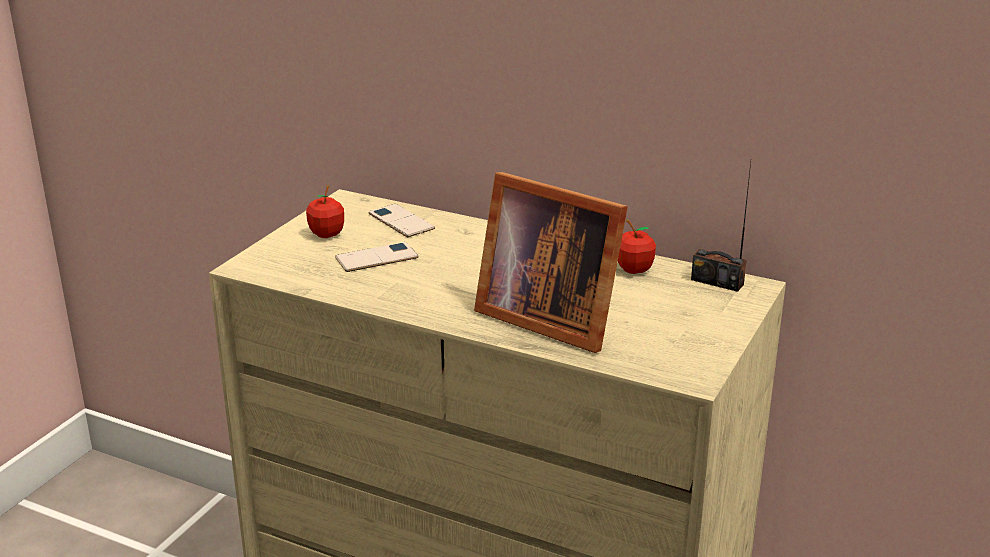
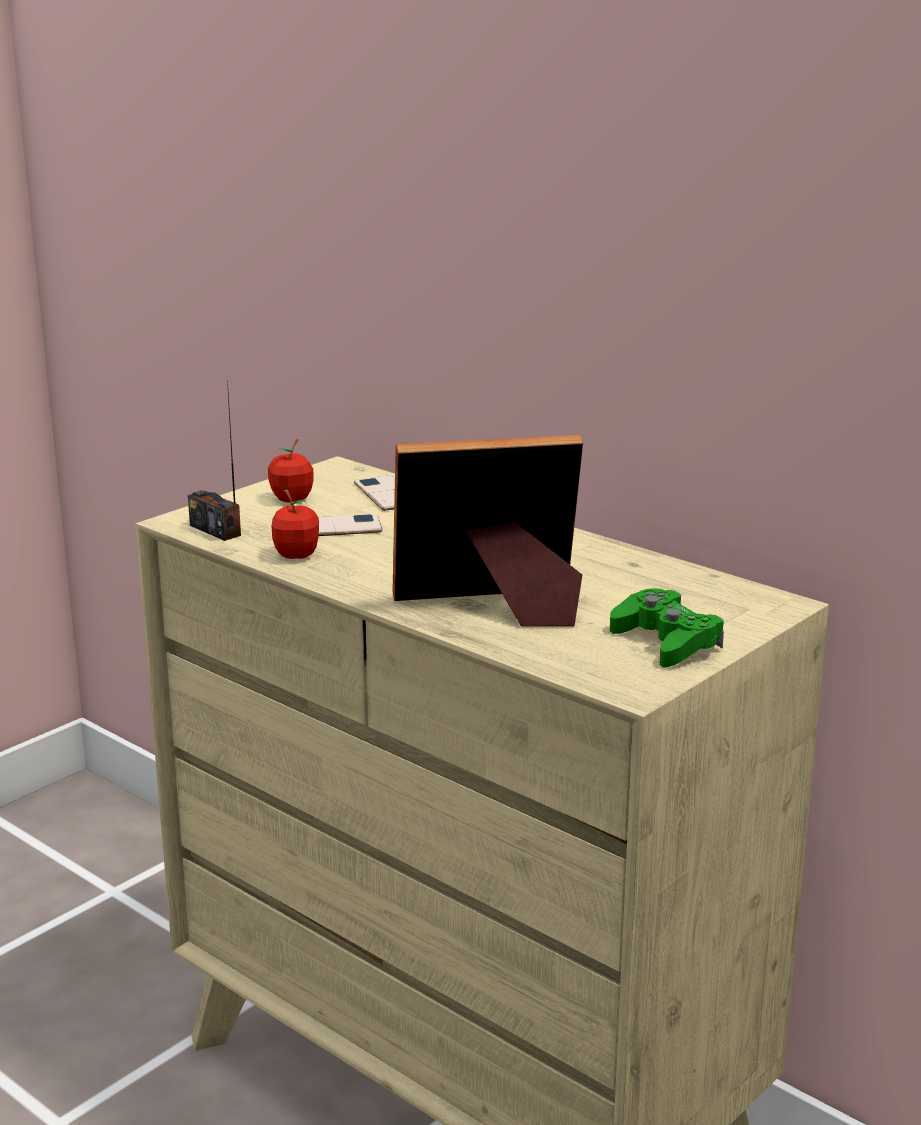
camera: 15 degrees right, 5 degrees down
picture frame [474,172,628,353] -> picture frame turned 120 degrees clockwise [392,435,583,627]
apple [618,219,656,274] -> apple moved to [271,490,319,559]
radio [691,162,751,292] -> radio moved to [188,381,241,541]
none -> green game controller [610,588,724,667]

